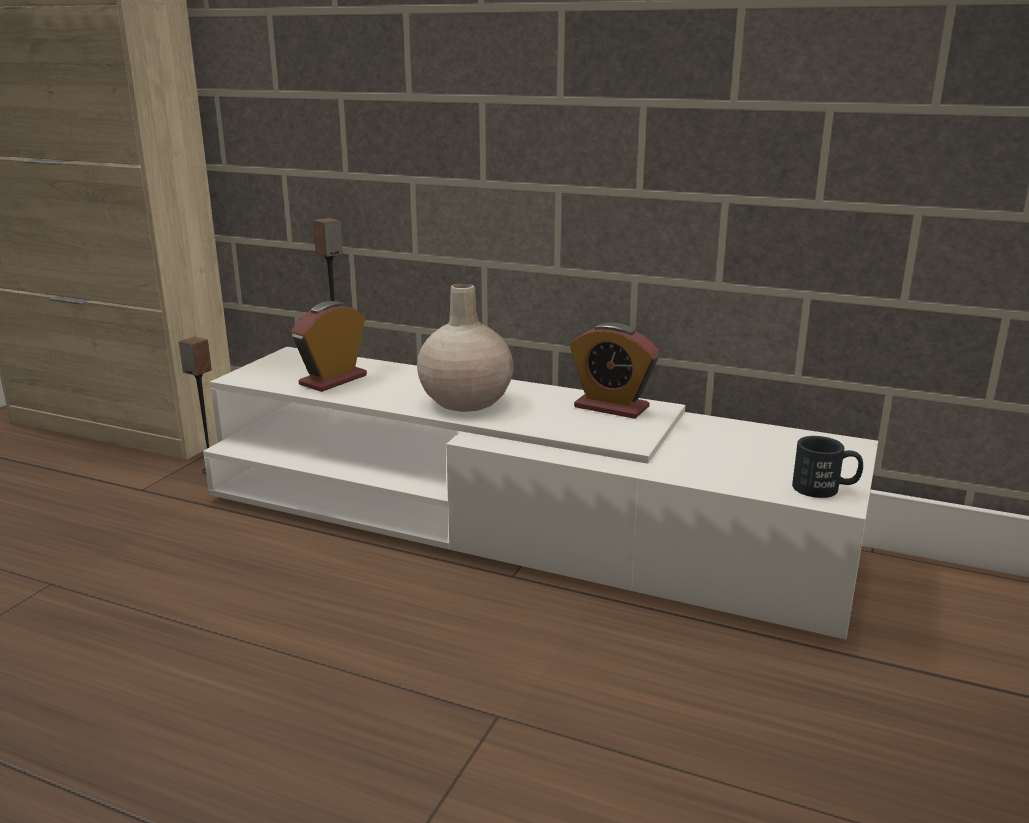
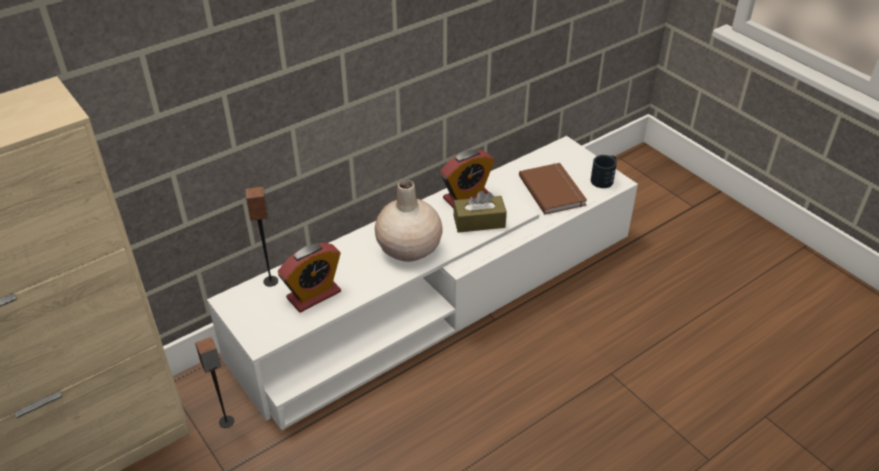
camera: 60 degrees left, 20 degrees up
alarm clock [291,301,367,392] -> alarm clock turned 105 degrees counterclockwise [278,243,341,313]
none -> brown tissue box [453,191,507,233]
none -> brown book [519,163,587,215]

